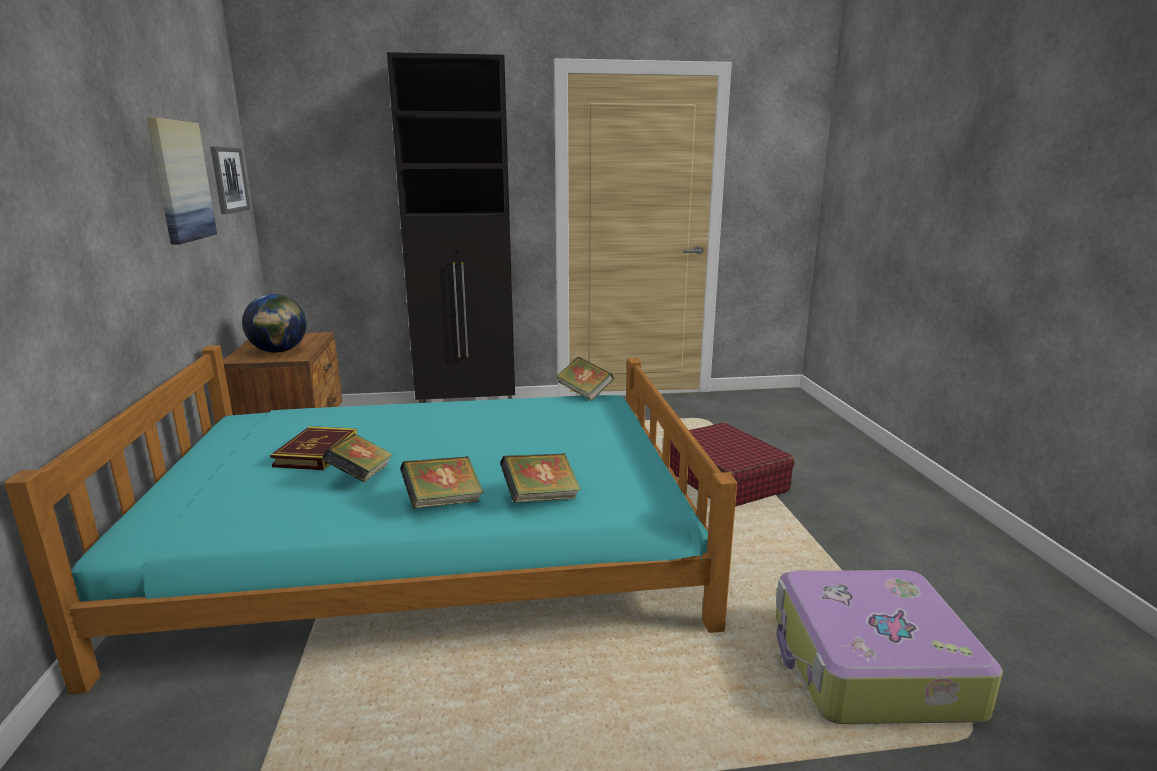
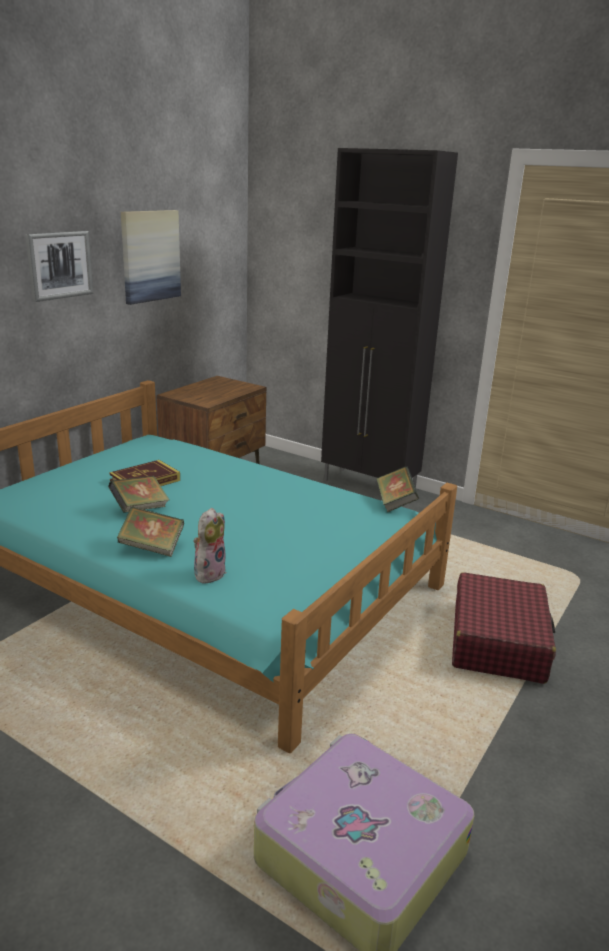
camera: 40 degrees right, 5 degrees up
picture [210,147,250,214] -> picture moved to [25,231,94,302]
globe [242,294,307,353] -> none
book [500,453,581,503] -> plush toy [193,508,226,584]

